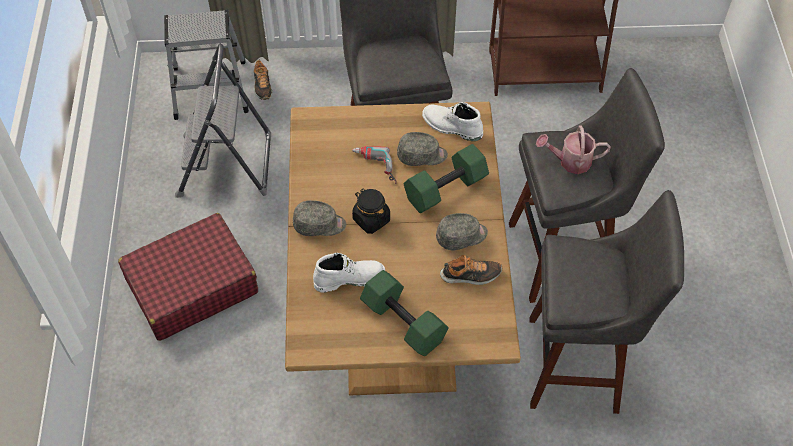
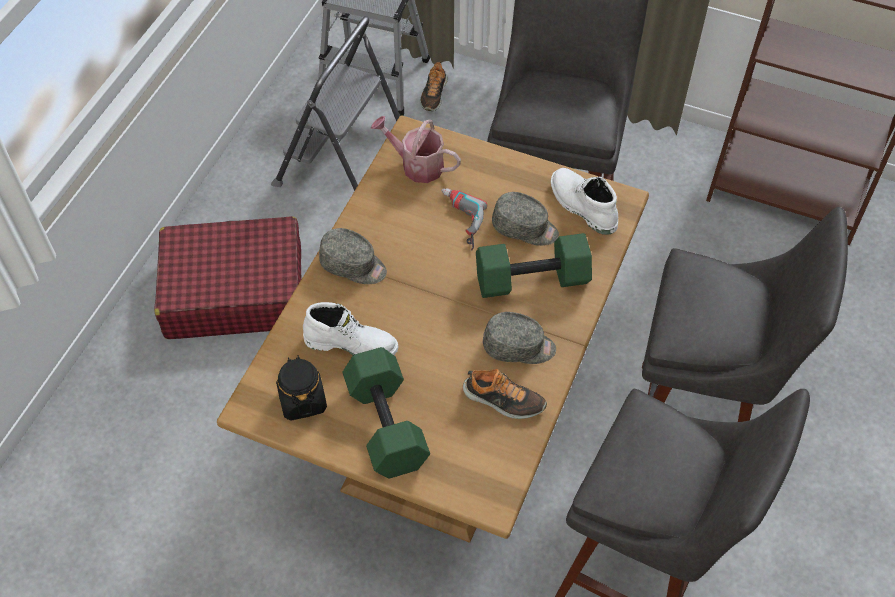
camera: 25 degrees right, 0 degrees up
black jar [352,189,390,234] -> black jar moved to [276,355,327,421]
watering can [536,125,611,174] -> watering can moved to [370,116,461,183]

